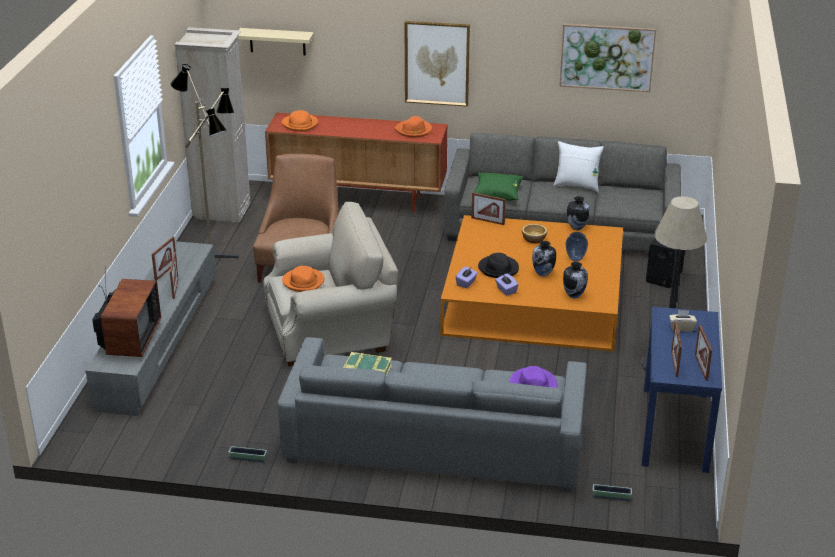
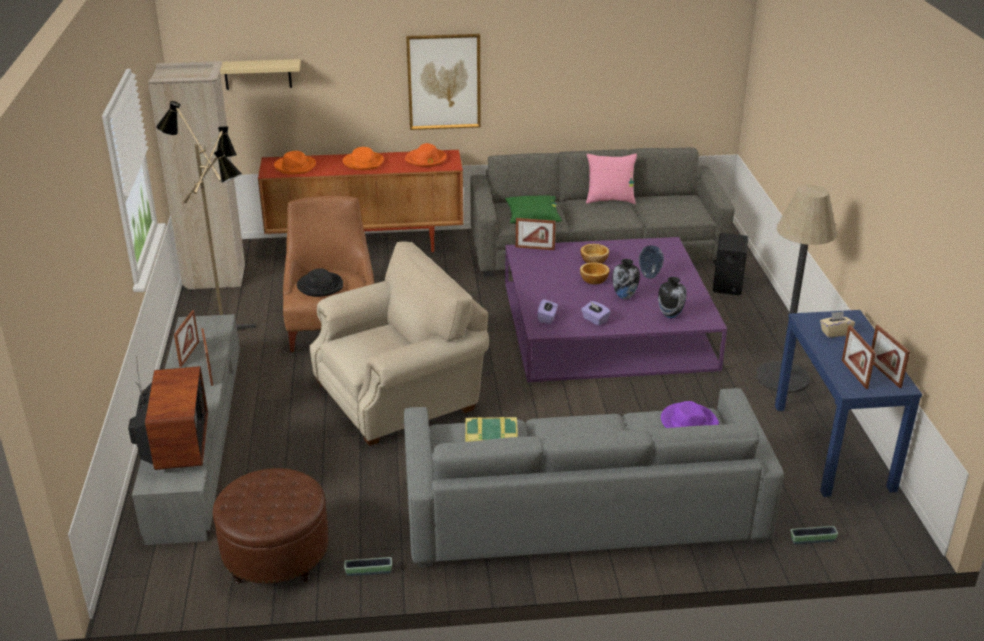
camera: 15 degrees left, 0 degrees up
orange hat [282,266,324,292] -> orange hat moved to [343,147,384,170]
orange coffee table [440,215,623,351] -> purple coffee table [505,237,727,382]
black hat [478,253,519,278] -> black hat moved to [297,268,343,297]
white pillow [553,141,604,192] -> pink pillow [586,154,637,204]
picture [559,23,656,92] -> none
vase [567,196,590,230] -> none
none -> brown ottoman [213,468,329,584]
none -> bowl [580,263,610,284]

